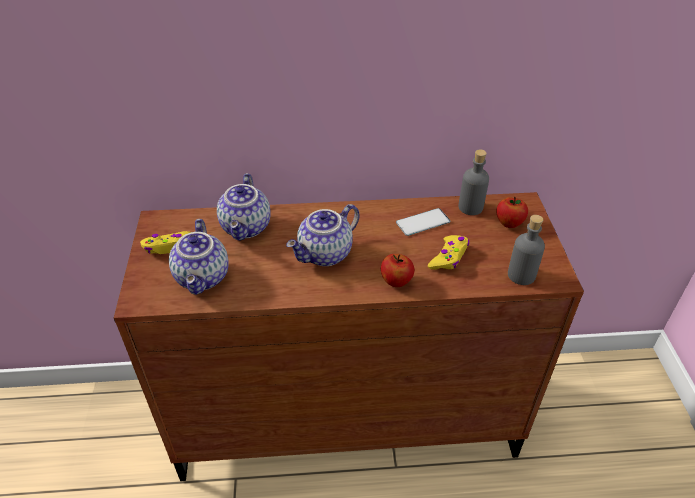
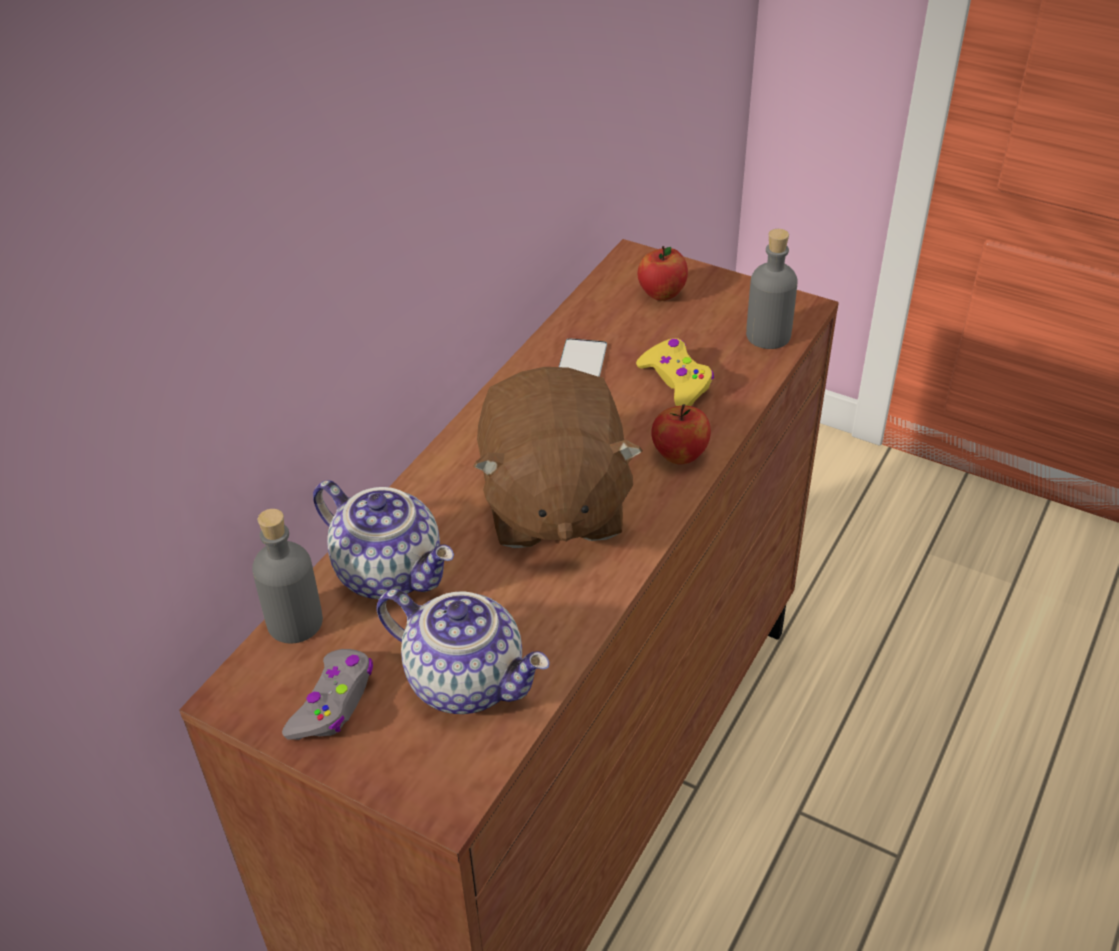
camera: 55 degrees left, 0 degrees up
yellow game controller [140,231,191,254] -> grey game controller [282,649,373,740]
teapot [286,204,360,266] -> brown plush toy [473,367,643,548]
grey bottle [458,149,489,215] -> grey bottle moved to [252,509,323,644]

